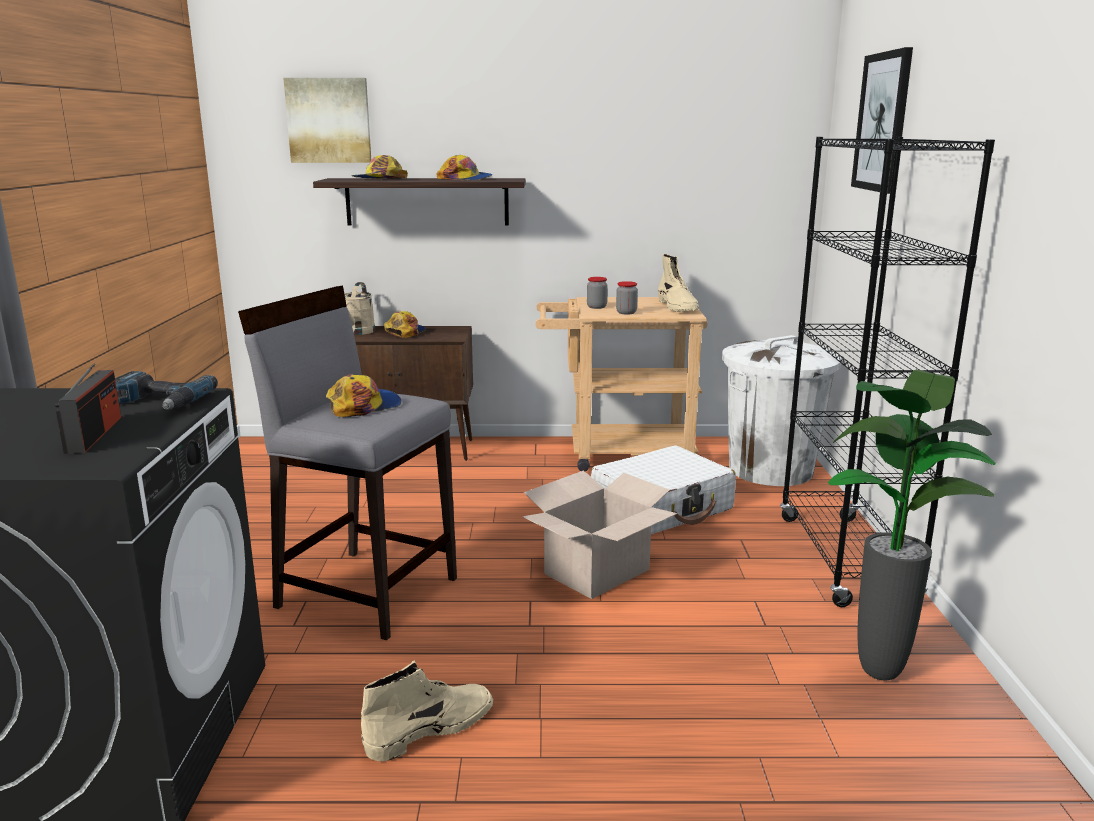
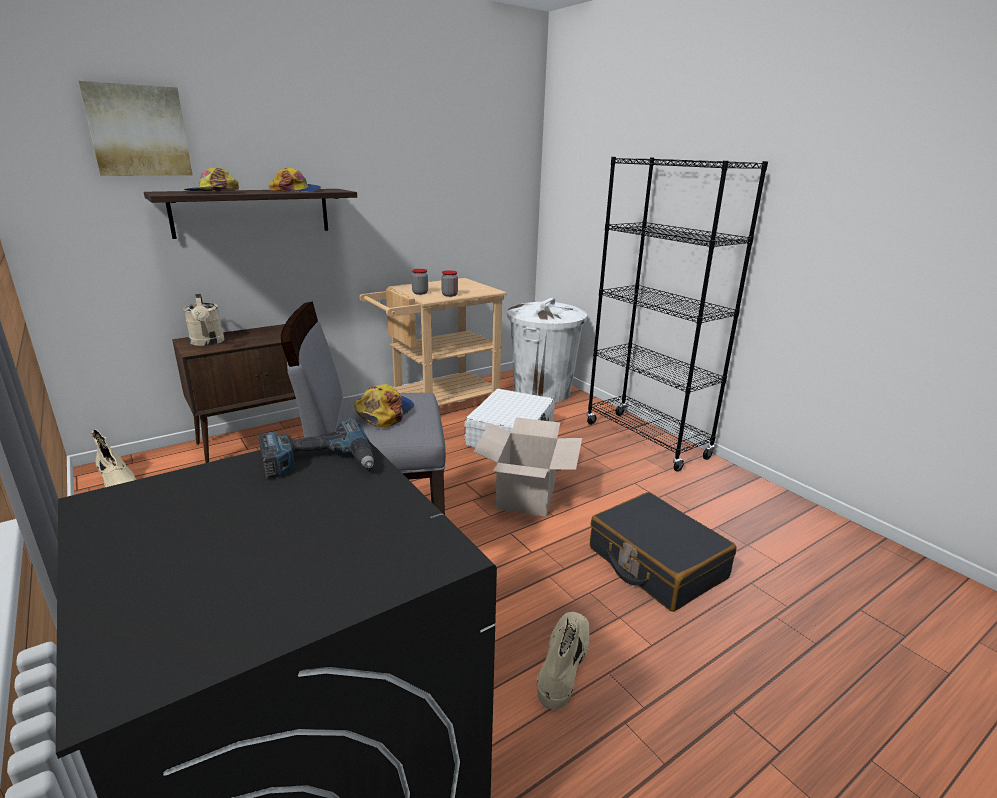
camera: 35 degrees left, 5 degrees up
radio [55,364,121,454] -> none
cap [384,311,426,338] -> none
beige boot [658,254,699,312] -> beige boot moved to [92,430,137,487]
potted plant [828,369,996,680] -> none
picture [851,47,913,194] -> none
none -> black suitcase [590,492,736,612]

